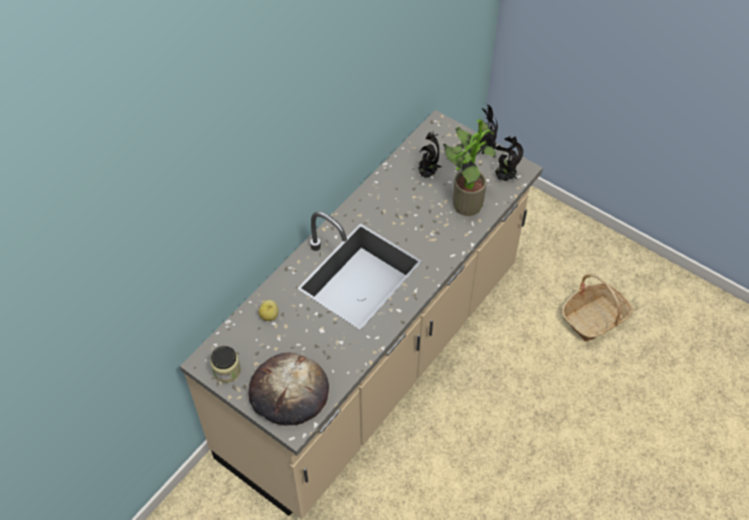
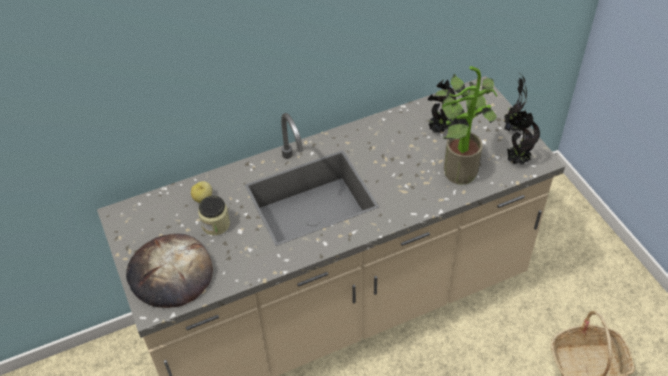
camera: 30 degrees right, 5 degrees down
jar [210,346,241,383] -> jar moved to [198,196,230,235]

